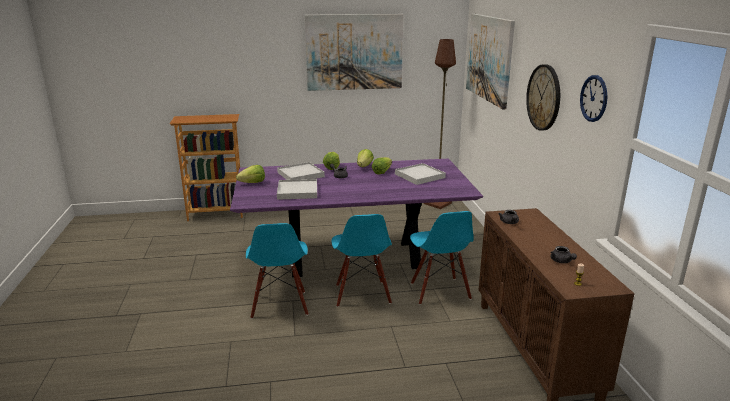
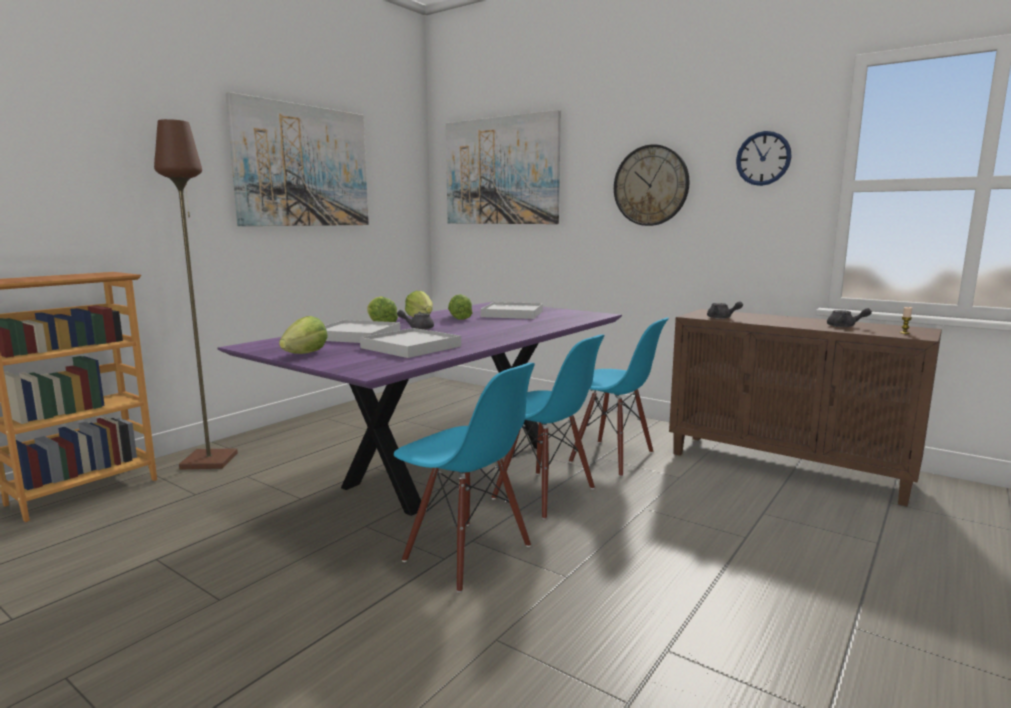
camera: 45 degrees left, 10 degrees down
brown floor lamp [424,39,456,209] -> brown floor lamp moved to [154,119,238,469]

